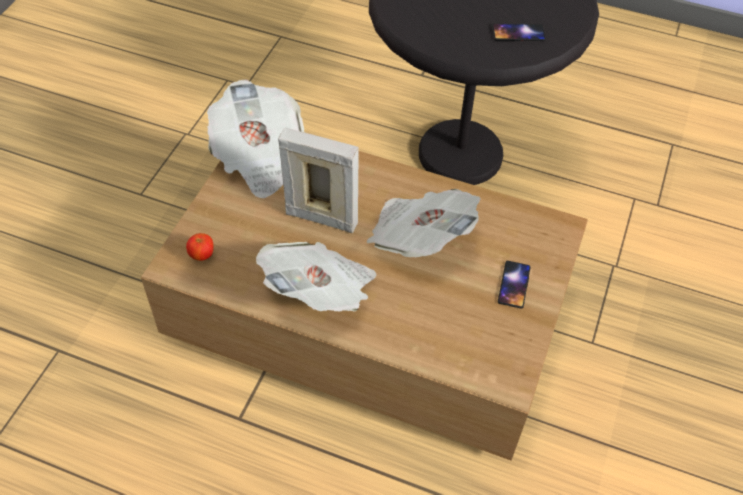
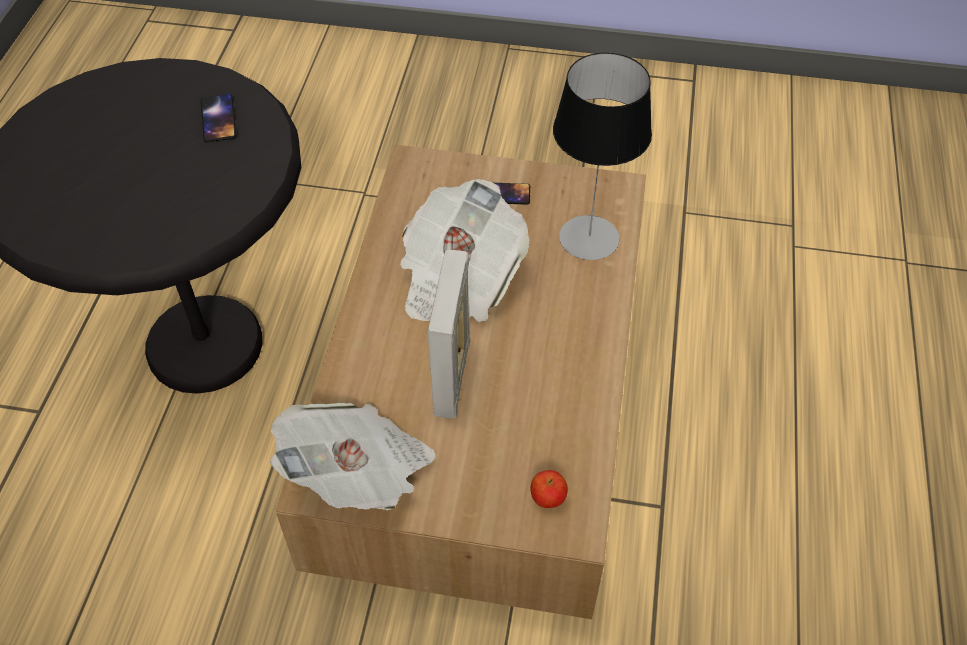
camera: 100 degrees left, 0 degrees up
newspaper [256,242,377,312] -> none
none -> table lamp [553,53,652,260]

